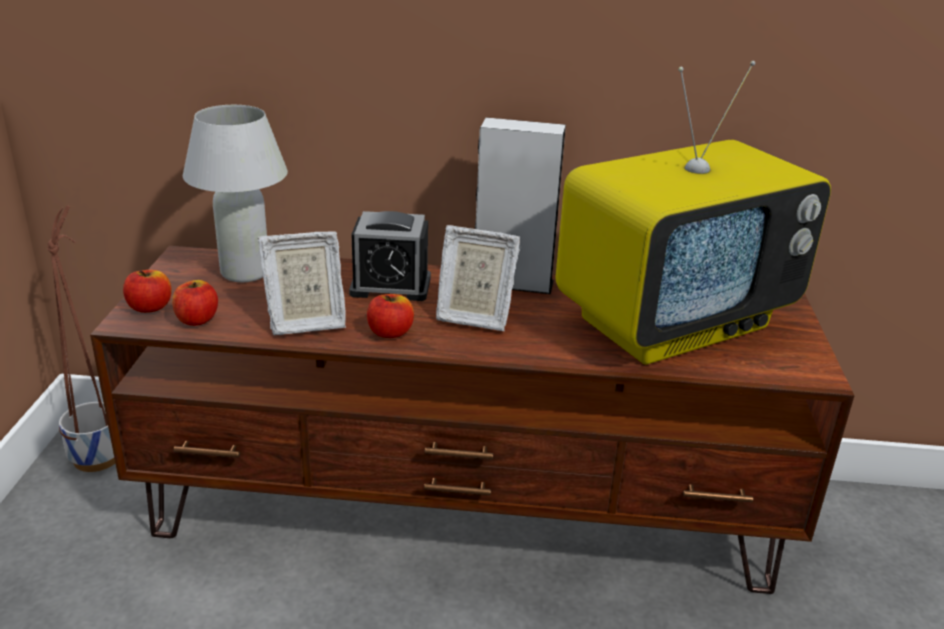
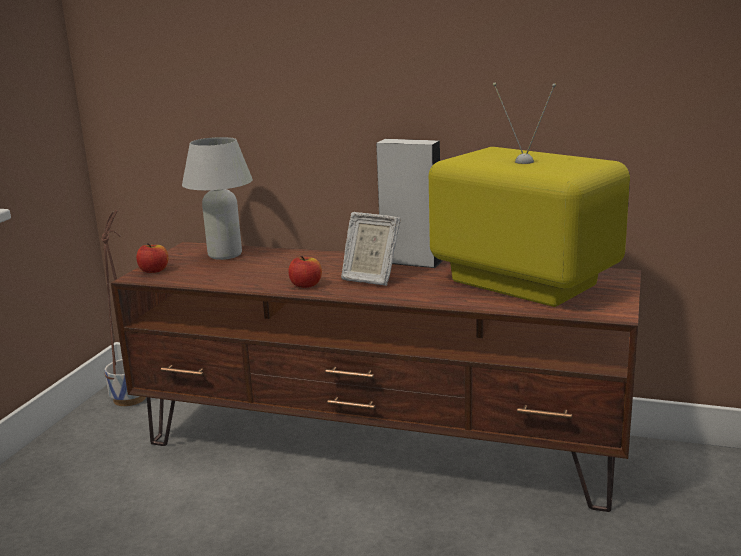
camera: 15 degrees right, 10 degrees down
apple [172,280,218,326] -> none
picture frame [257,231,346,335] -> none
alarm clock [349,211,431,301] -> none
television [556,61,831,365] -> television turned 120 degrees counterclockwise [429,82,630,307]

